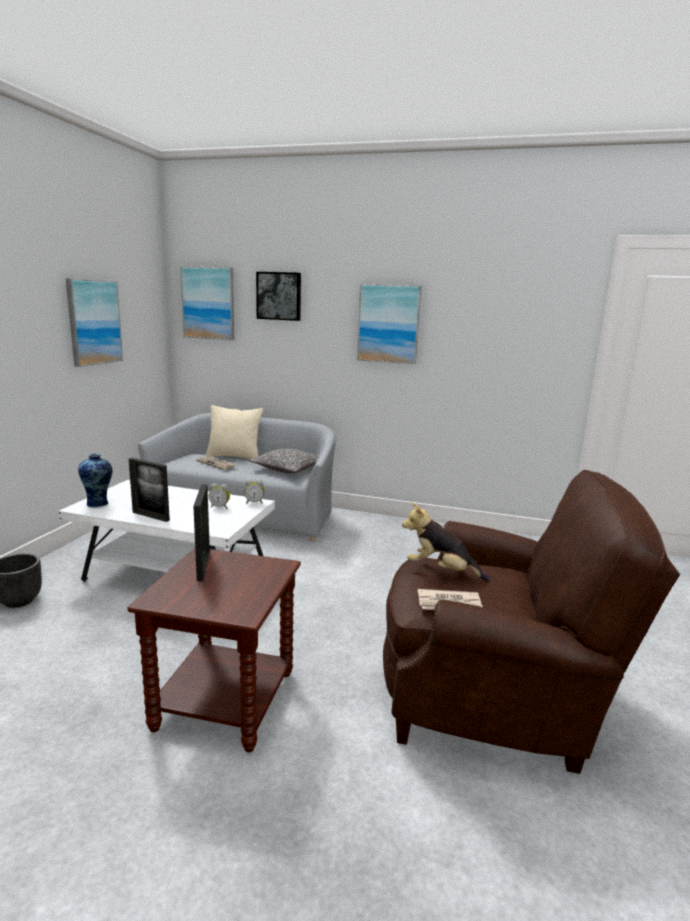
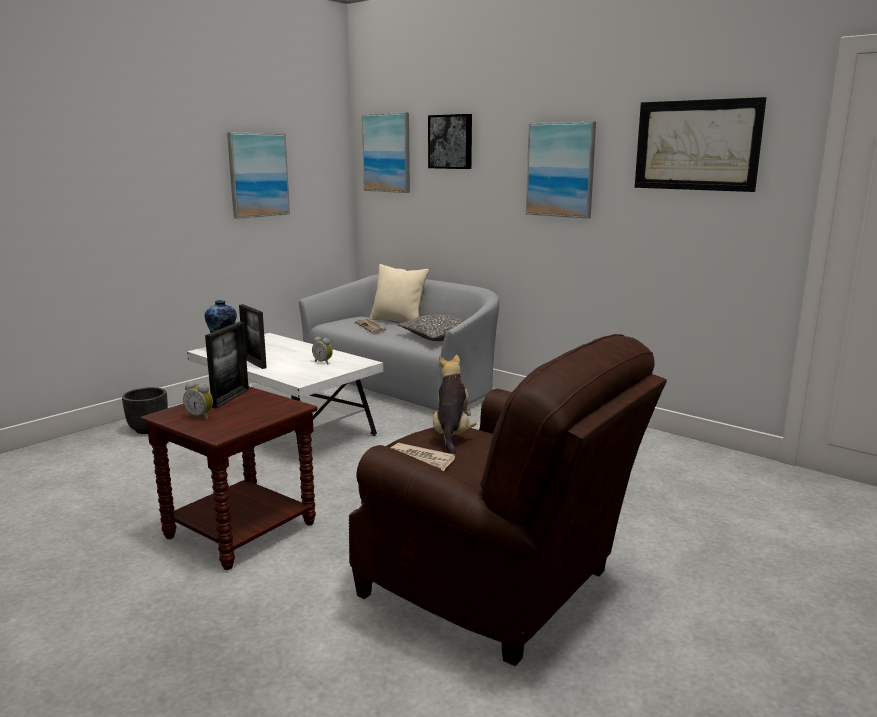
camera: 25 degrees right, 0 degrees up
alarm clock [244,480,264,504] -> alarm clock moved to [183,382,213,420]
plush toy [402,502,490,581] -> plush toy turned 45 degrees clockwise [433,355,477,454]
none -> picture [635,97,767,192]

